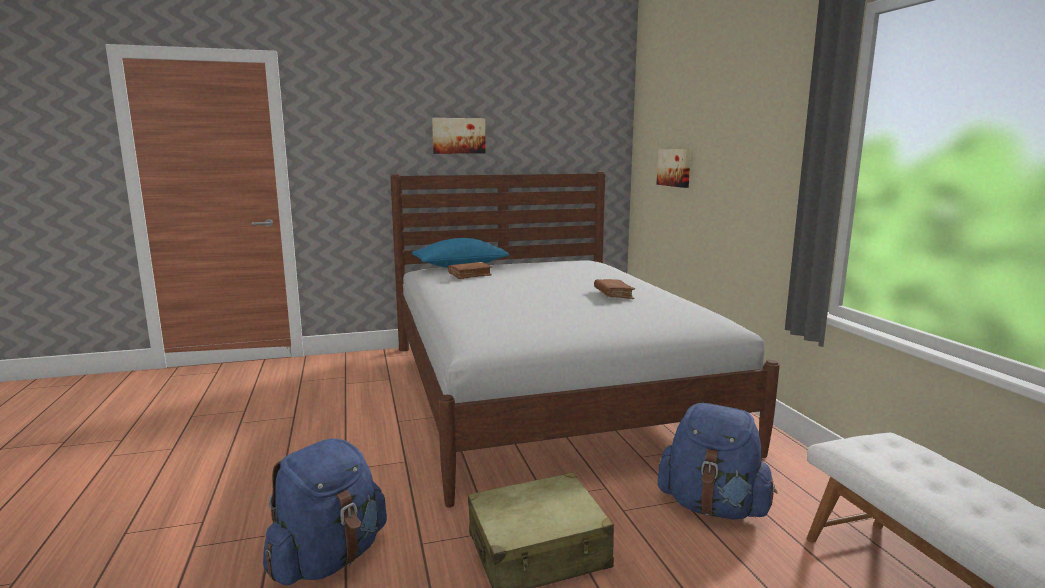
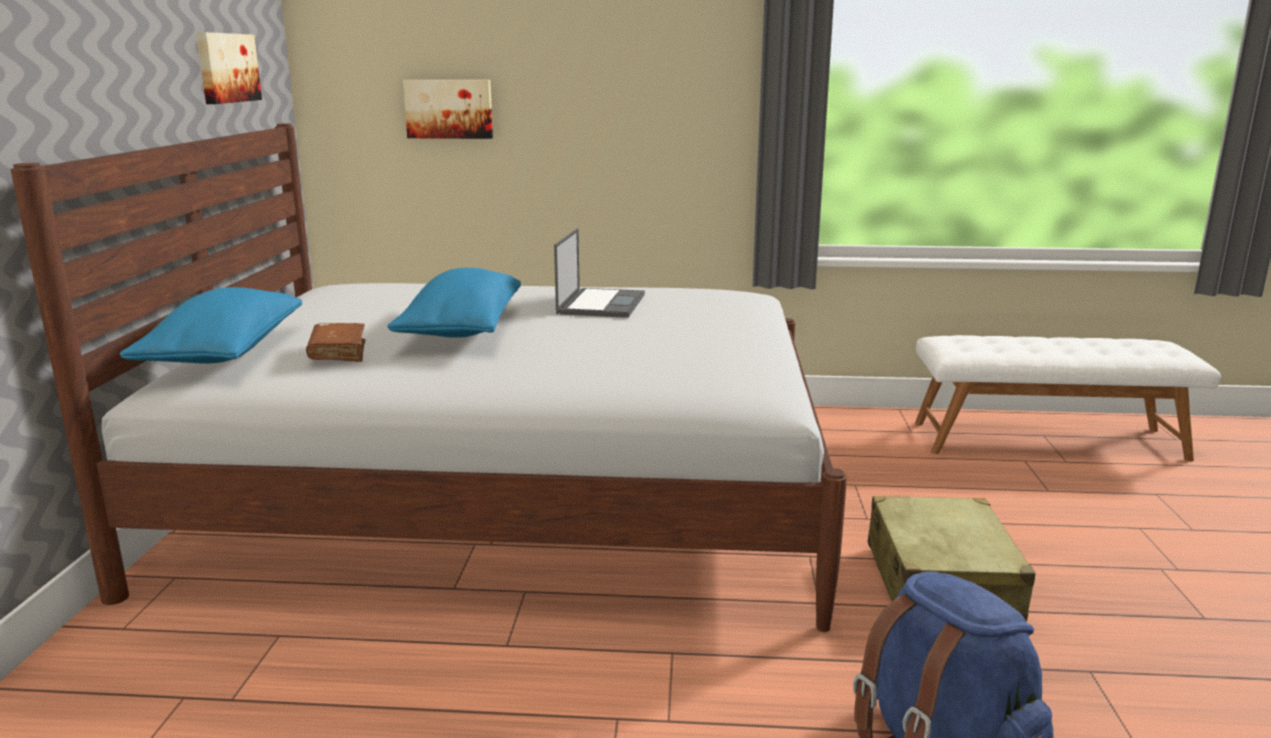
camera: 70 degrees left, 5 degrees up
picture [432,118,486,154] -> picture moved to [196,32,262,104]
brown book [594,279,635,299] -> laptop [554,228,645,318]
blue backpack [658,403,777,520] -> none
none -> blue pillow [387,268,521,338]

